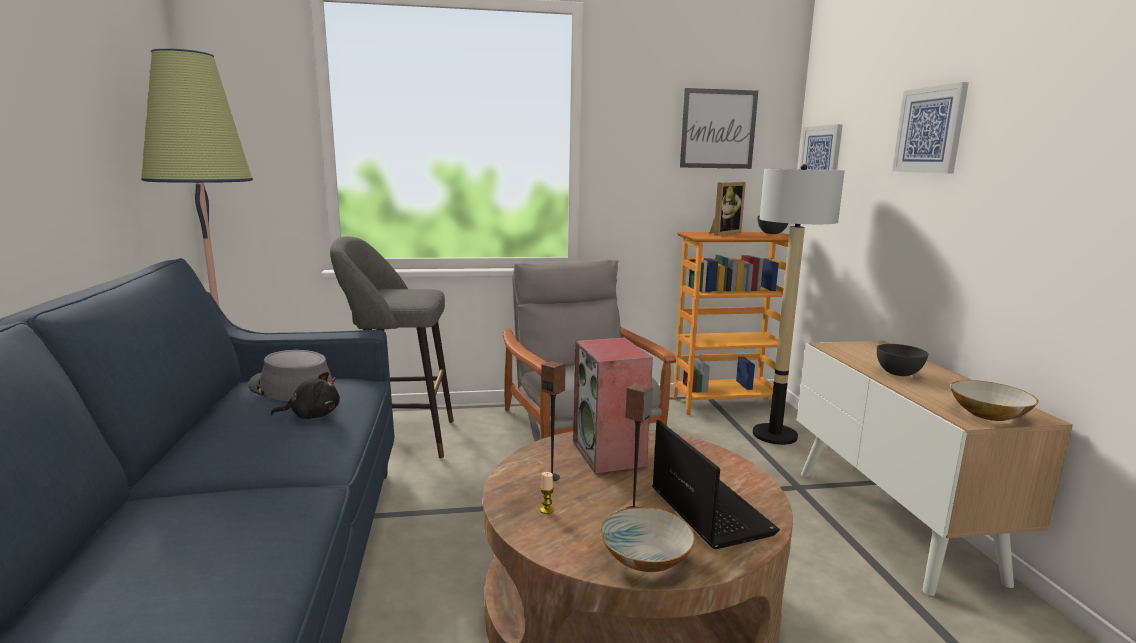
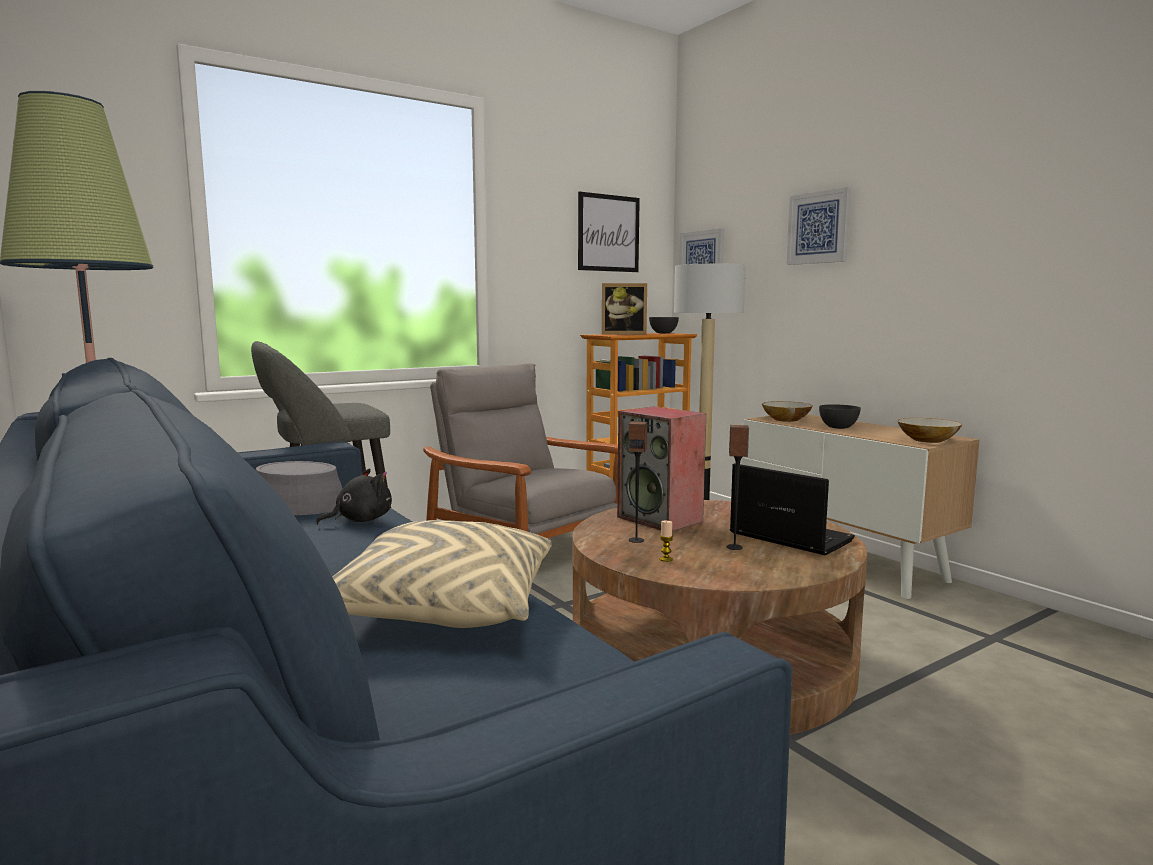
camera: 25 degrees left, 5 degrees down
bowl [600,507,696,572] -> bowl moved to [762,401,813,422]
picture frame [710,182,746,236] -> picture frame turned 75 degrees clockwise [602,283,647,335]
none -> beige pillow [333,520,552,628]

